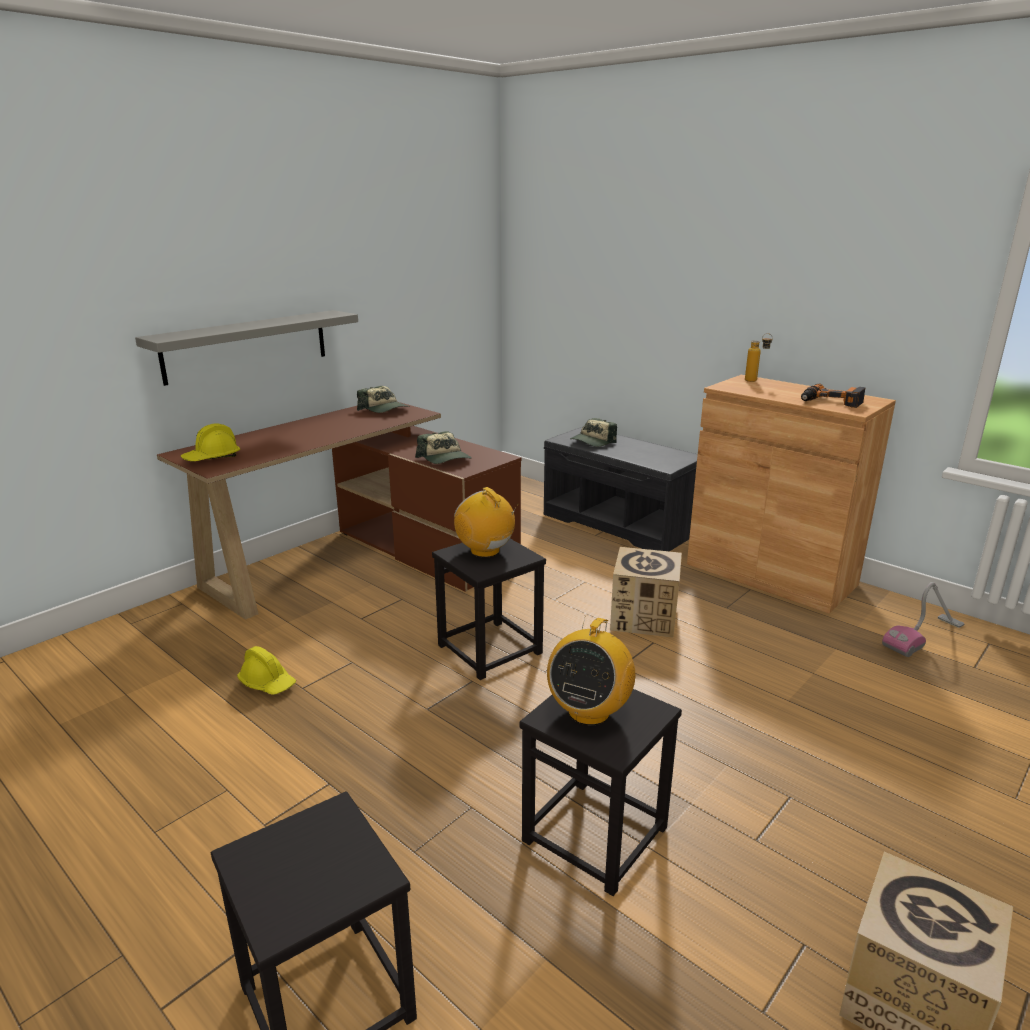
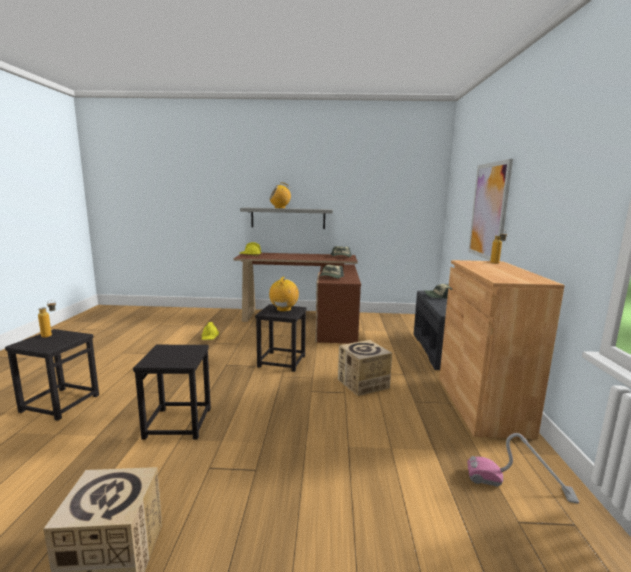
camera: 50 degrees right, 10 degrees down
radio [547,618,635,725] -> radio moved to [269,183,291,209]
power drill [801,384,865,408] -> none
none -> bottle [38,300,56,338]
none -> picture [468,159,513,261]

